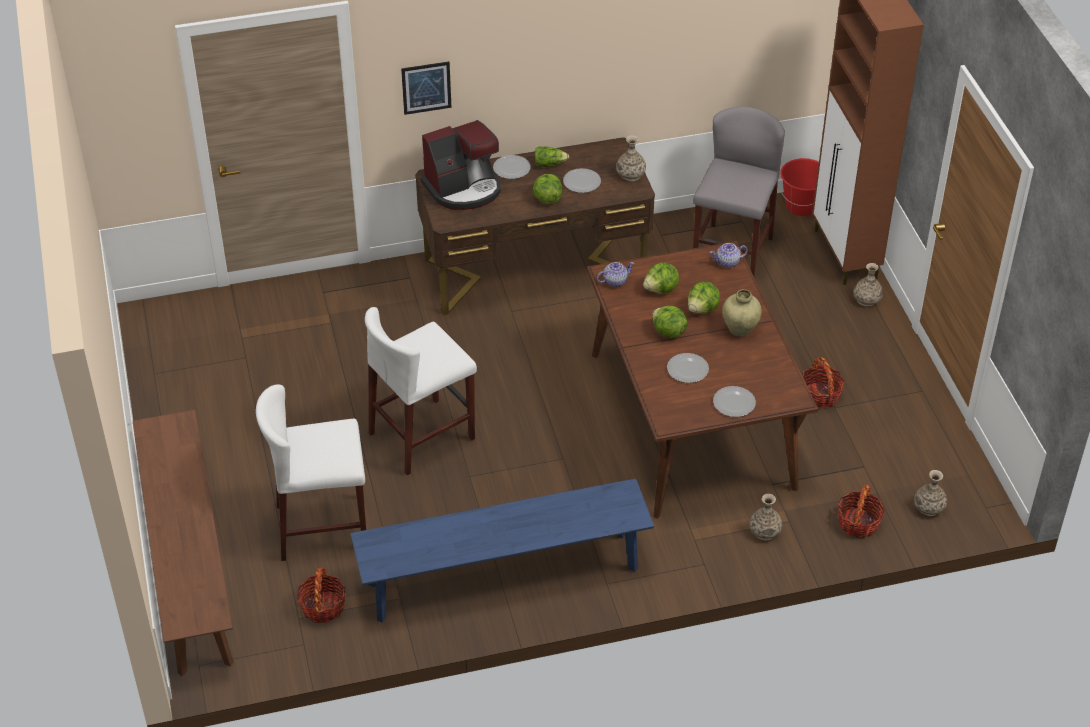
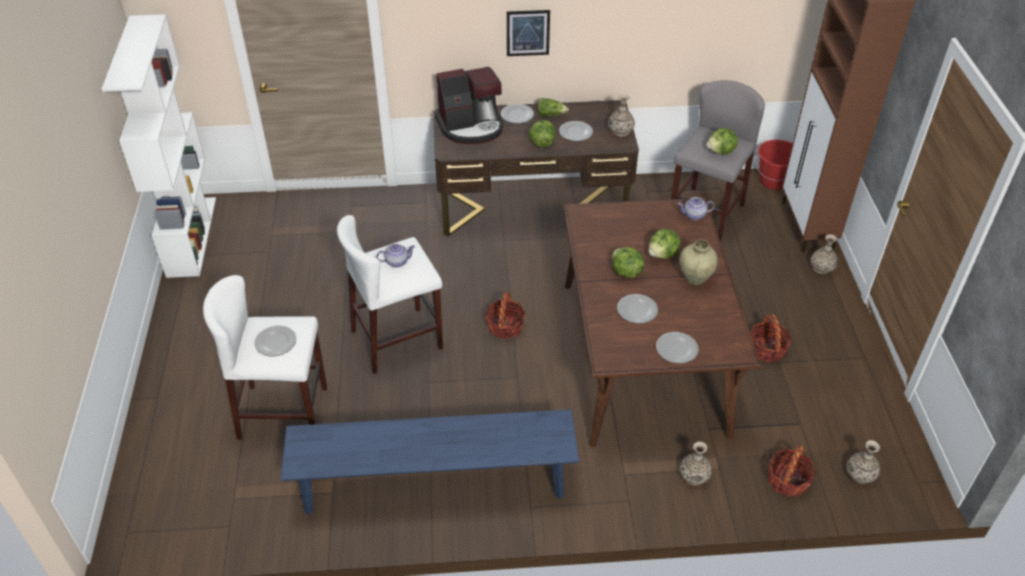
camera: 10 degrees right, 0 degrees up
brown bench [133,410,234,676] -> none
basket [297,567,346,623] -> basket moved to [485,293,526,339]
picture [401,61,452,115] -> picture moved to [507,10,550,56]
teapot [597,262,634,287] -> teapot moved to [377,243,415,267]
lettuce [643,262,679,294] -> lettuce moved to [706,128,738,154]
none -> white bookcase [102,14,216,278]
none -> plate [254,325,297,357]

